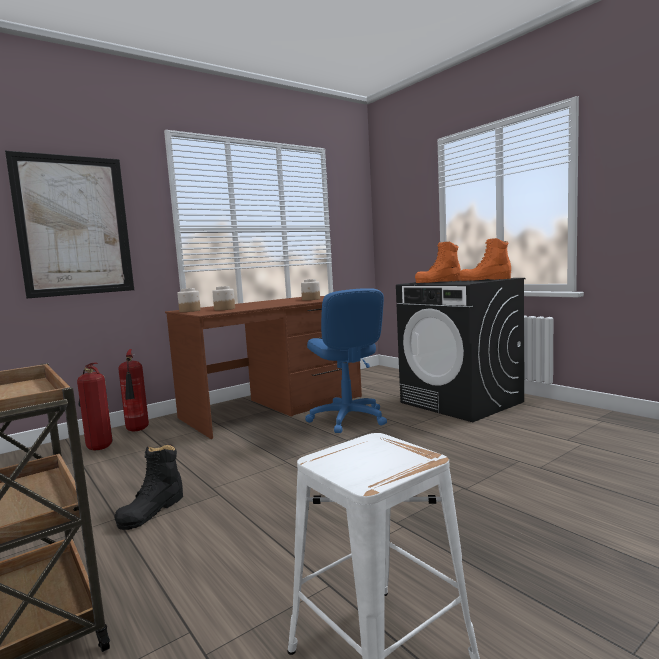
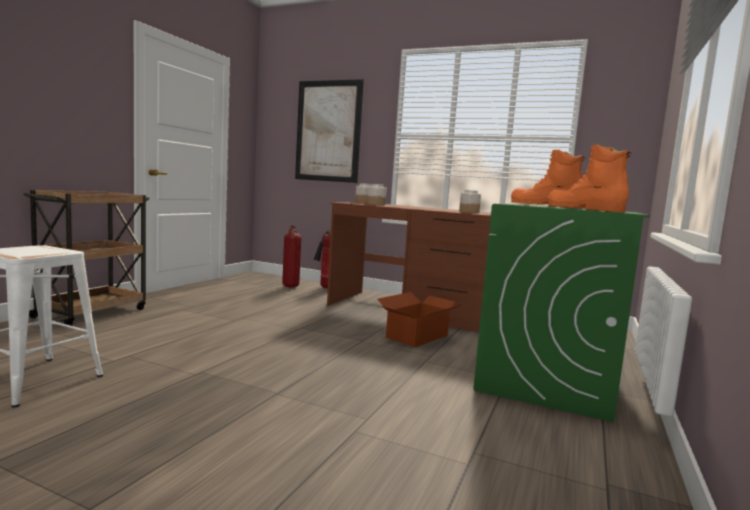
camera: 60 degrees right, 0 degrees up
black boot [115,444,183,530] -> none
blue office chair [305,288,387,433] -> cardboard box [377,292,463,347]
black washing machine [396,278,526,422] -> green washing machine [473,204,650,422]

